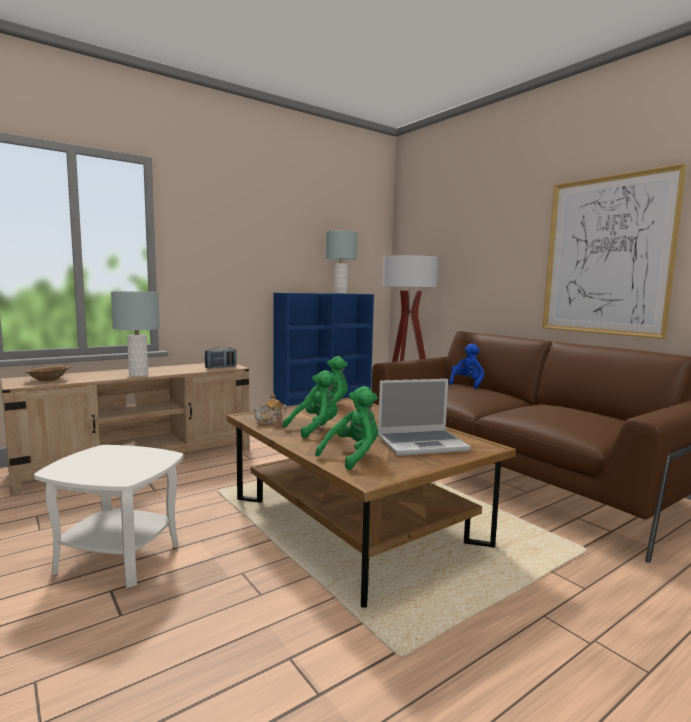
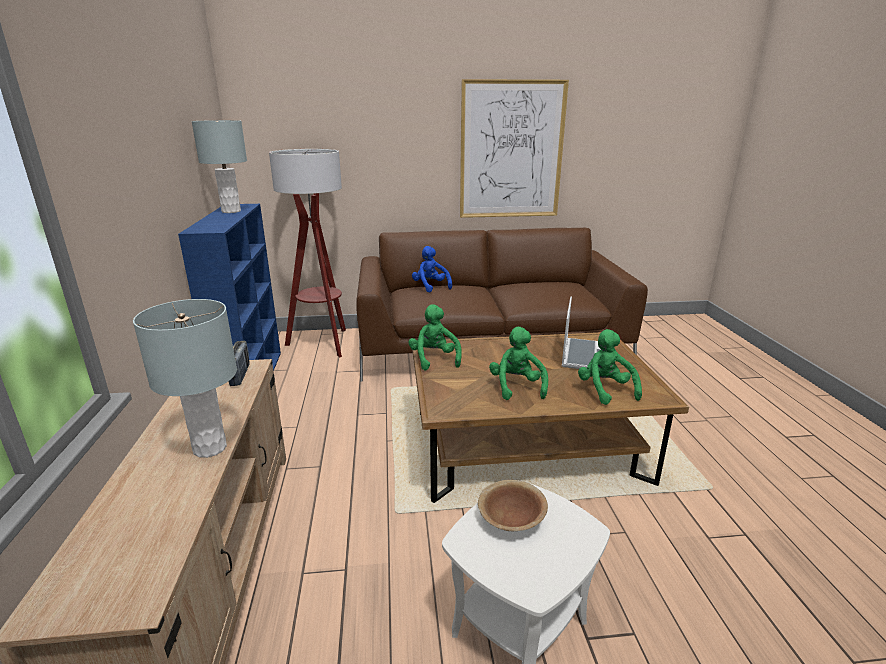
camera: 60 degrees left, 15 degrees up
brown bowl [25,366,71,382] -> brown bowl moved to [478,480,548,532]
teapot [253,394,287,425] -> none

